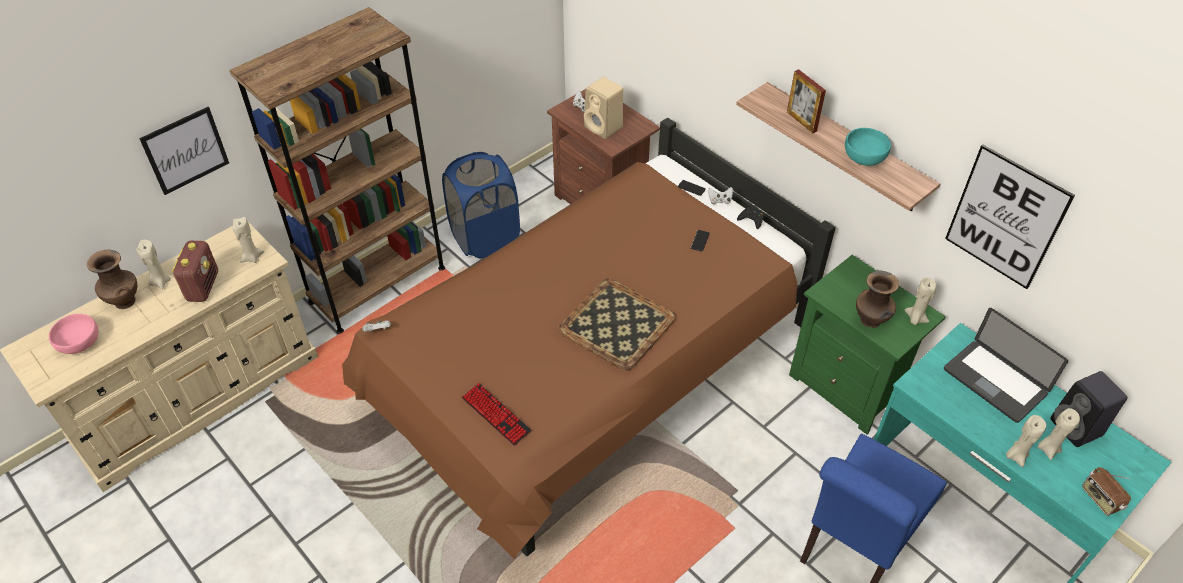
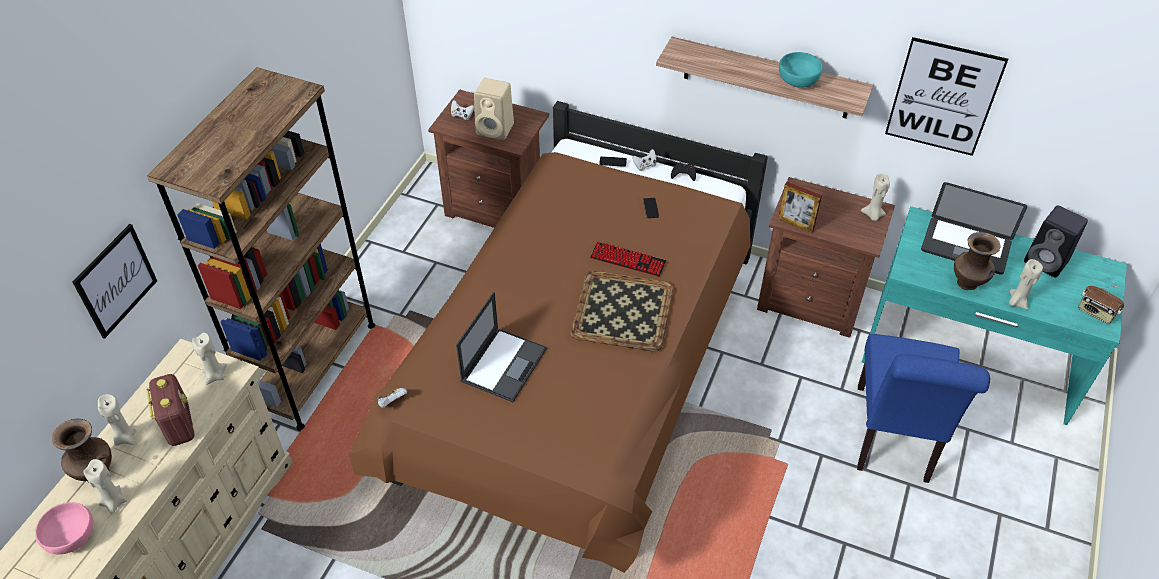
camera: 25 degrees left, 0 degrees up
blue laundry basket [442,152,520,258] -> none
keyboard [462,383,532,446] -> keyboard moved to [590,241,666,277]
picture frame [787,69,826,133] -> picture frame moved to [778,182,822,233]
green nightstand [789,255,946,434] -> brown nightstand [757,177,895,338]
brown vase [856,271,899,328] -> brown vase moved to [954,232,1001,290]
beige candle [1038,408,1080,460] -> beige candle moved to [83,459,127,515]
none -> laptop [456,292,547,402]

